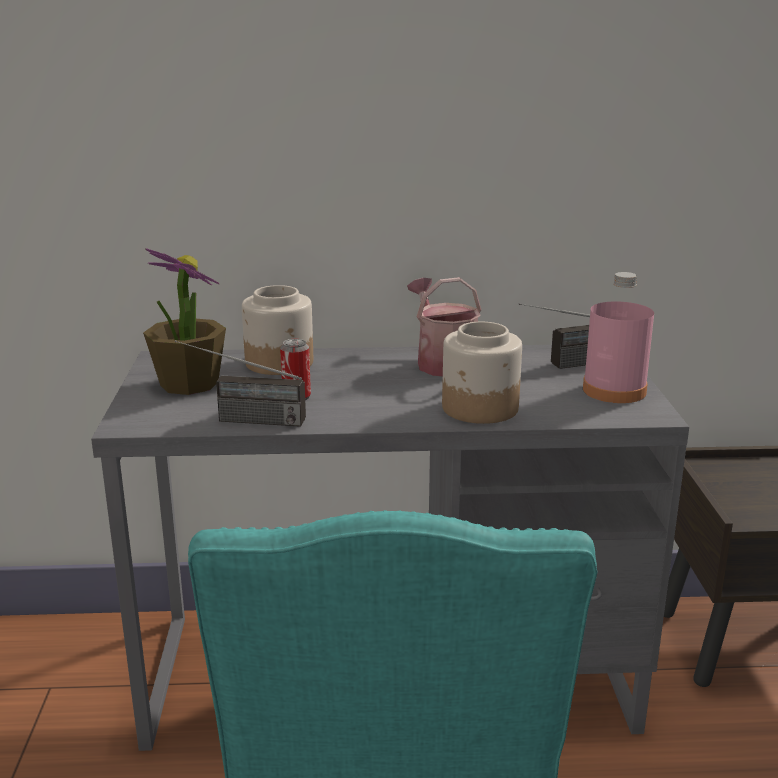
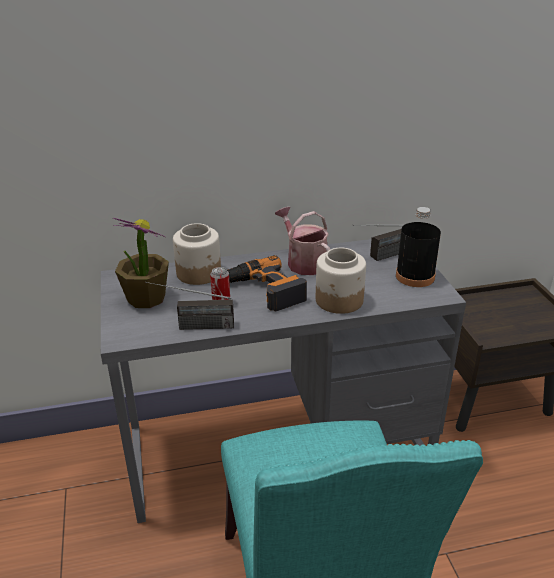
camera: 10 degrees left, 10 degrees up
pink bottle [583,272,654,403] -> black bottle [396,207,441,287]
none -> power drill [227,255,307,311]

